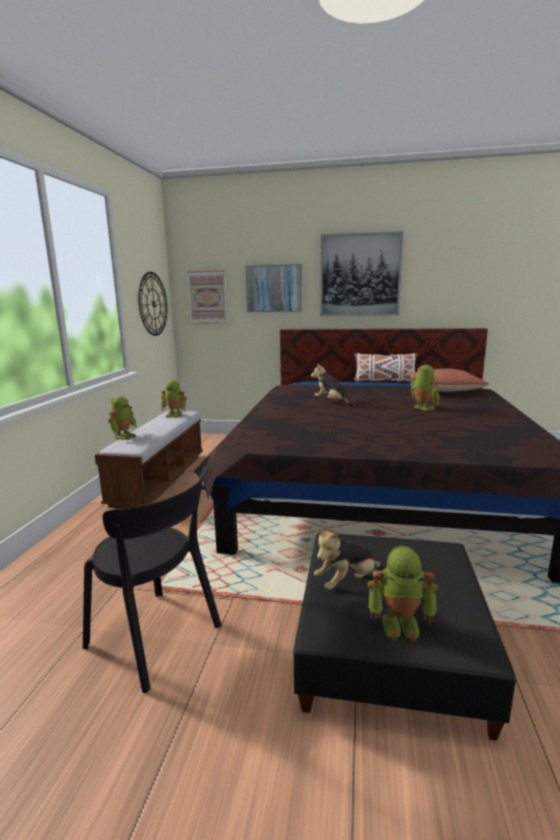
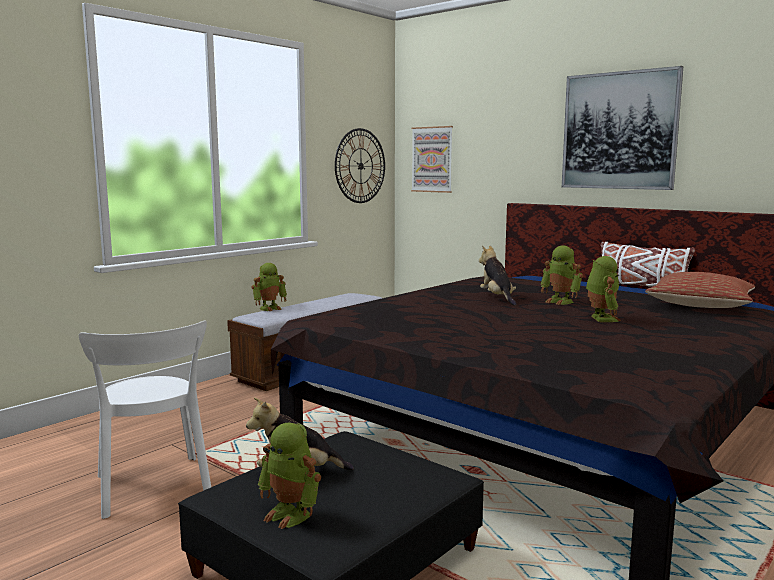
camera: 30 degrees right, 5 degrees down
black chair [83,466,222,693] -> white chair [79,320,211,519]
toy robot [161,380,187,418] -> toy robot moved to [540,245,583,305]
picture [246,264,302,312] -> none

